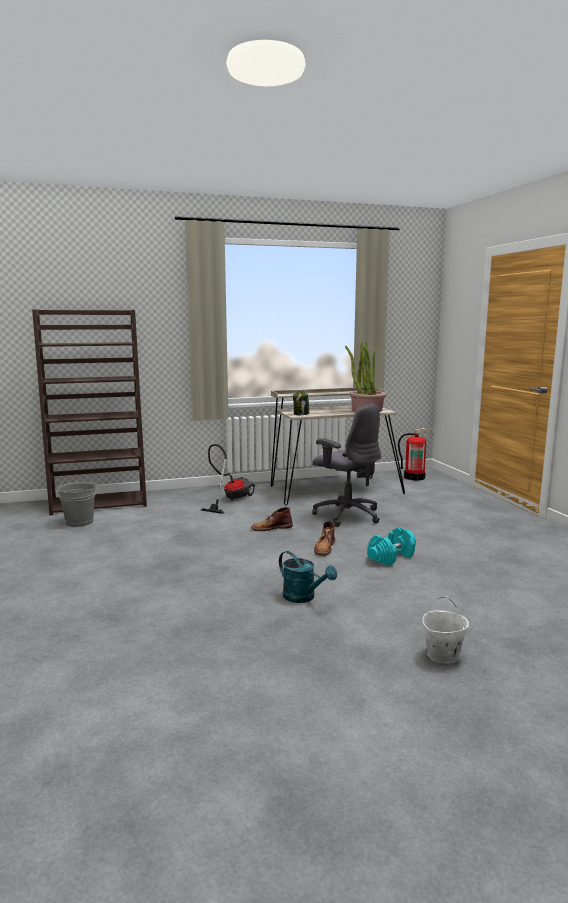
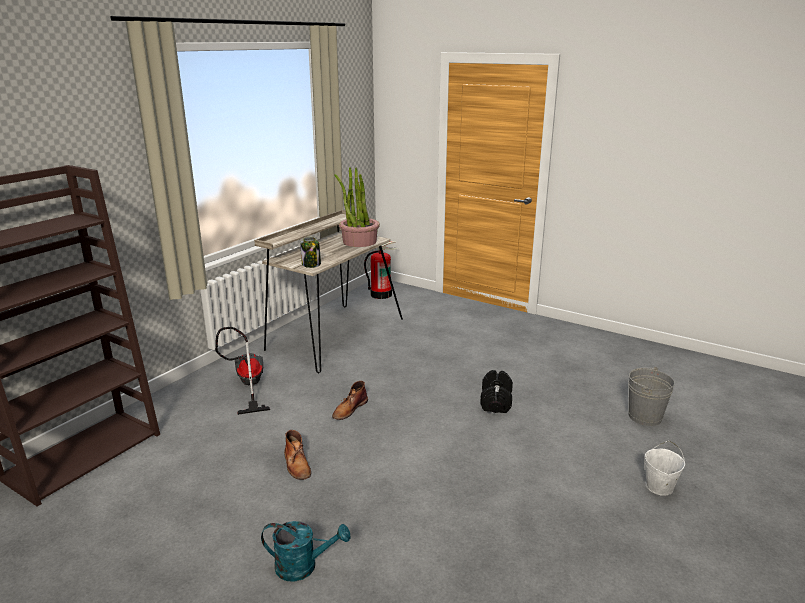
camera: 40 degrees left, 10 degrees up
grey bucket [56,482,98,527] -> grey bucket moved to [628,367,675,426]
turquoise watering can [279,551,337,603] -> turquoise watering can moved to [261,521,350,582]
grey office chair [312,404,381,527] -> none
brown boot [314,521,335,556] -> brown boot moved to [284,430,311,480]
turquoise dumbbell [367,527,416,566] -> black dumbbell [480,370,513,413]

